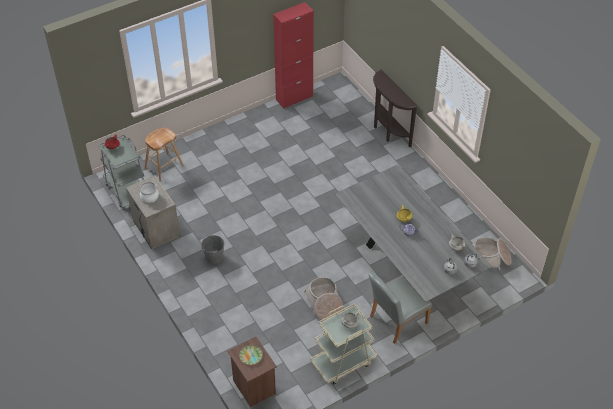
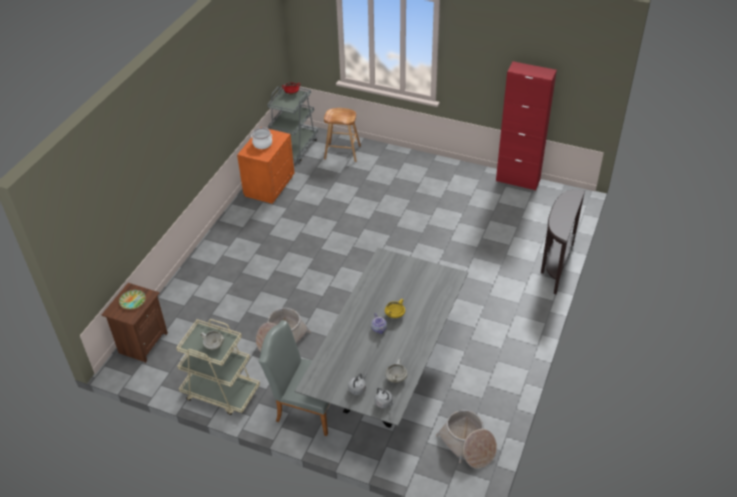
camera: 55 degrees right, 5 degrees down
beige nightstand [126,175,180,249] -> orange nightstand [237,127,294,204]
grey bucket [201,235,224,264] -> none

